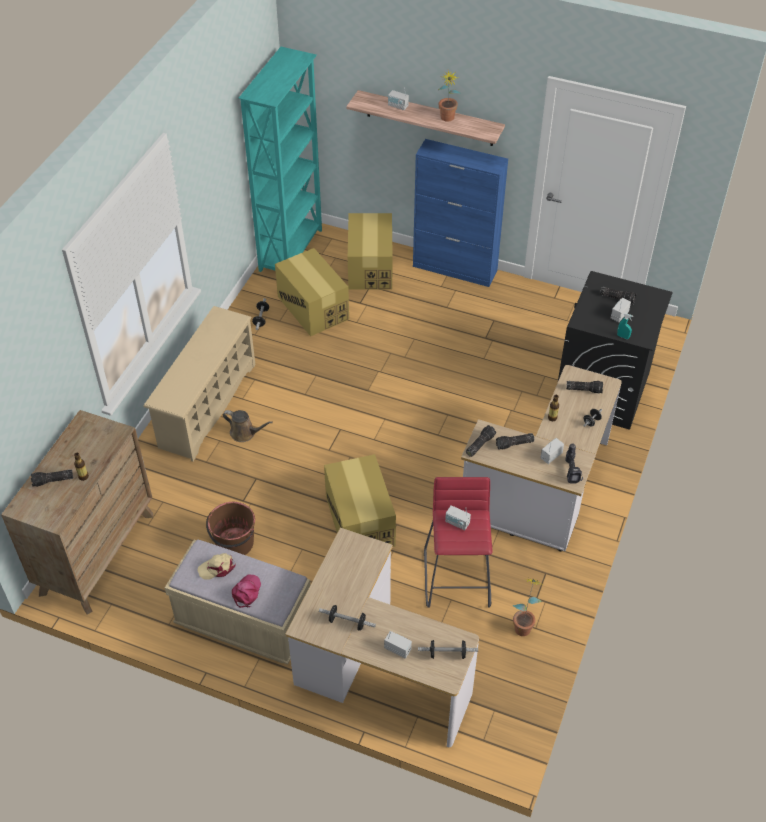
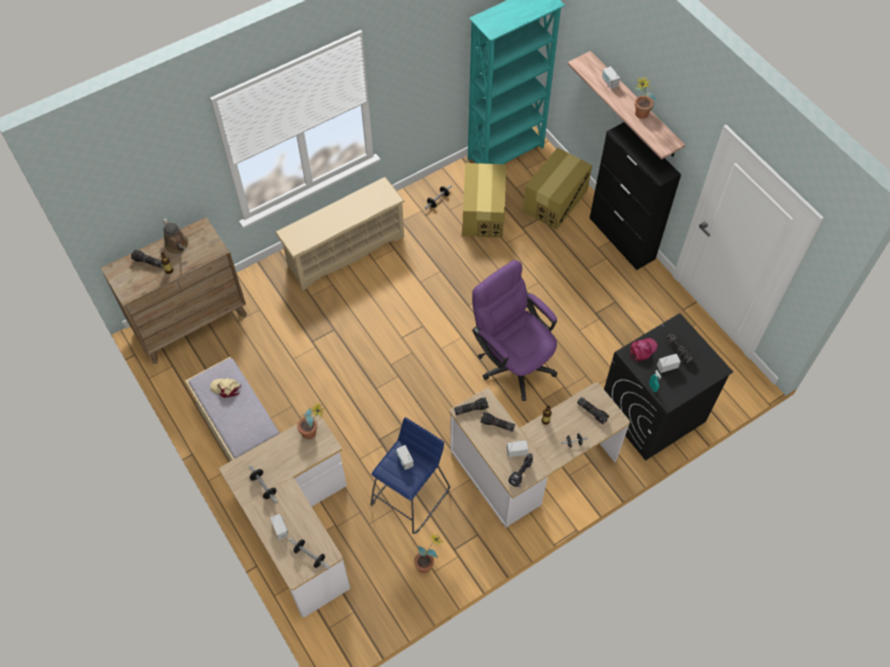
camera: 35 degrees right, 10 degrees up
brown bucket [206,502,255,555] -> none
brown watering can [223,410,273,442] -> brown watering can moved to [162,218,188,254]
pink cap [232,574,261,608] -> pink cap moved to [630,338,658,363]
cardboard box [324,454,396,547] -> none
blue cabinet [413,139,508,287] -> black cabinet [590,122,681,270]
red stool [424,477,492,608] -> blue stool [371,417,450,534]
none -> potted plant [297,402,325,439]
none -> purple office chair [472,260,557,401]

